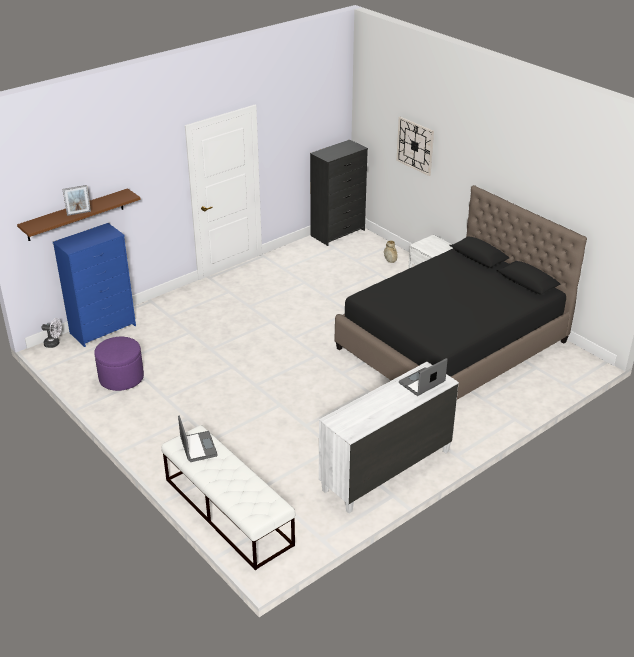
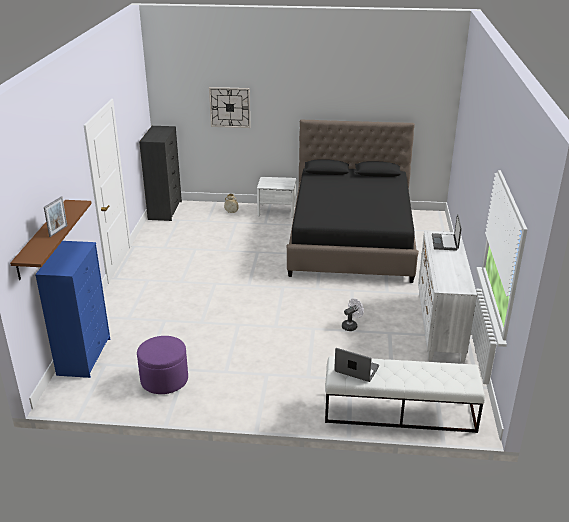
camera: 45 degrees left, 5 degrees down
white fan [42,318,62,348] -> white fan moved to [342,298,364,331]

